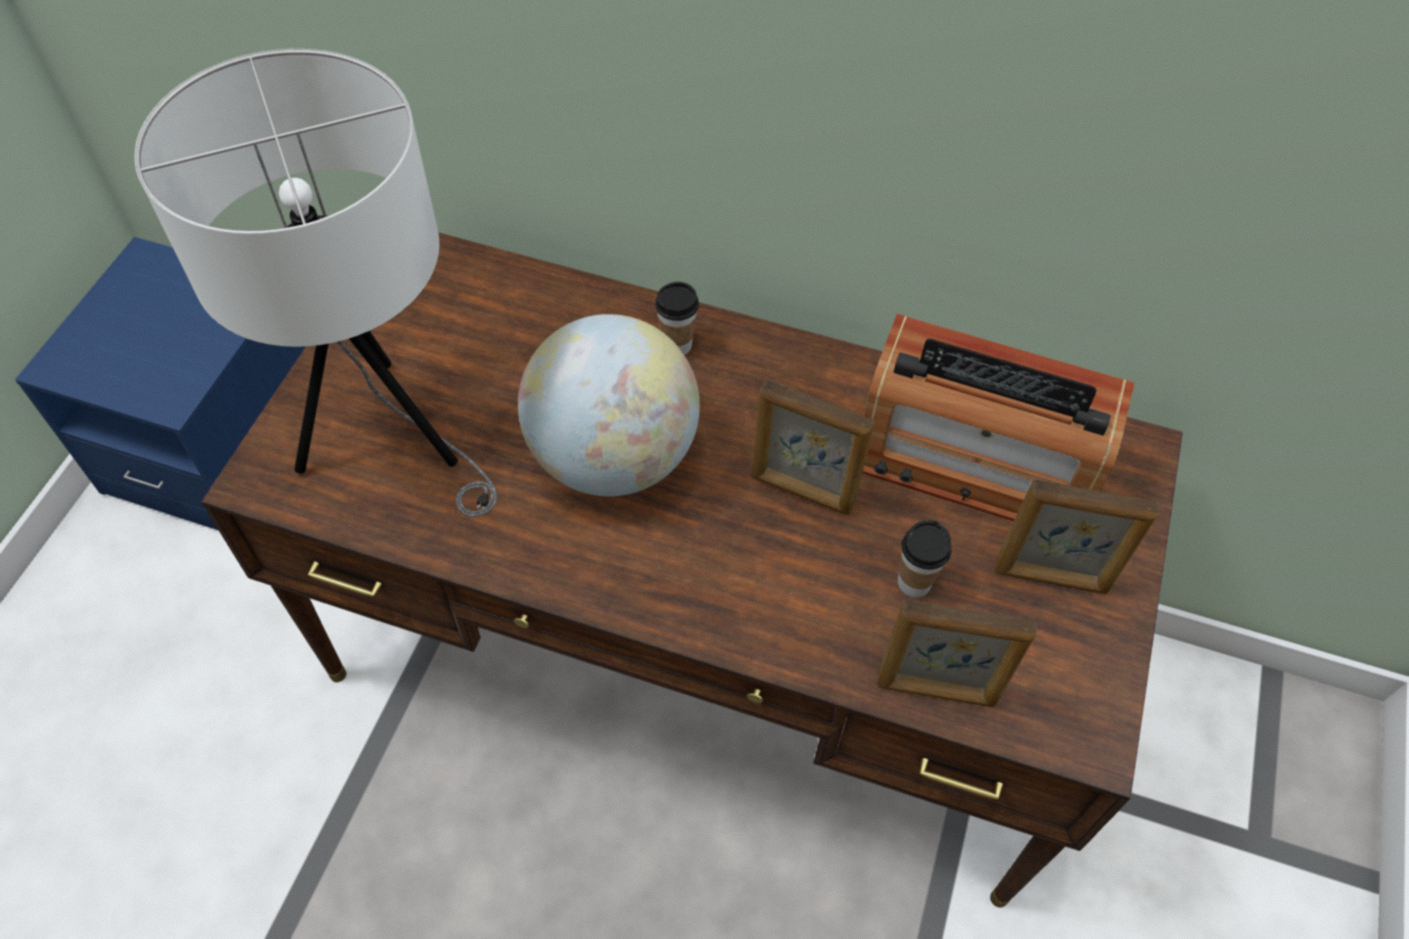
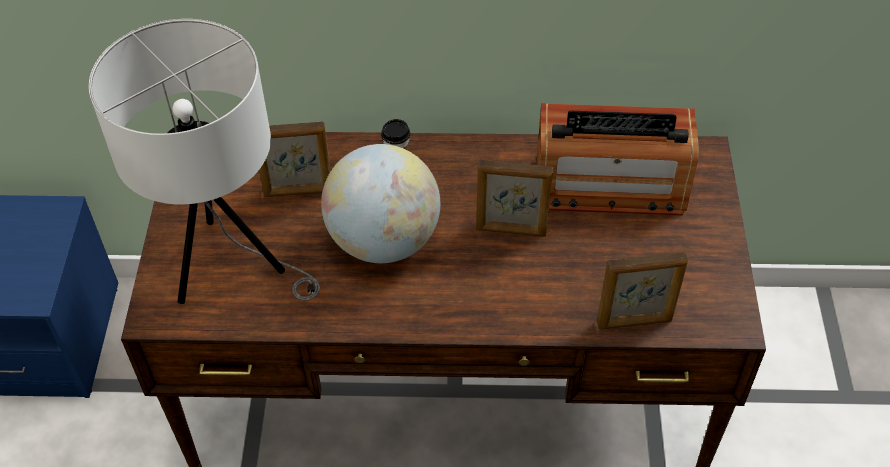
camera: 15 degrees left, 5 degrees down
cup [898,520,952,597] -> none
picture frame [995,479,1159,594] -> picture frame moved to [259,122,330,197]

